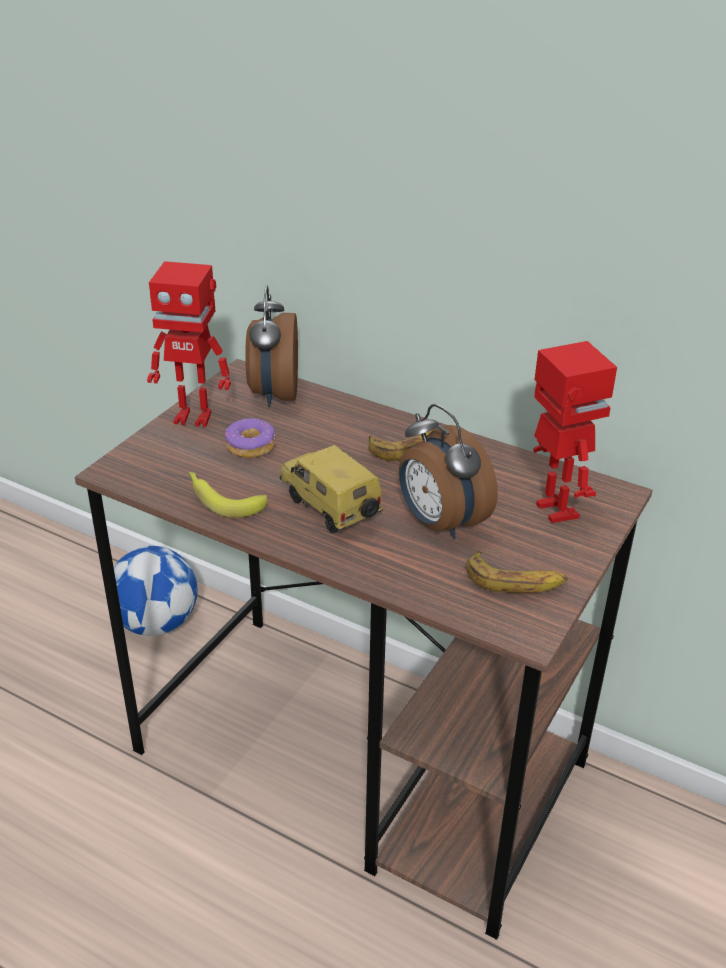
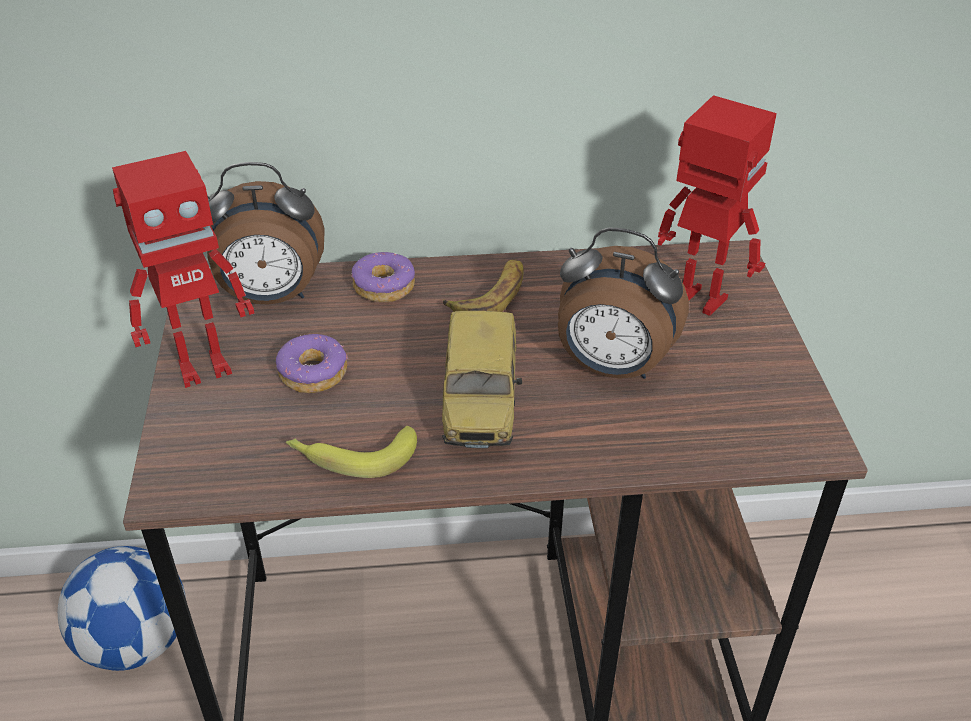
camera: 35 degrees left, 5 degrees up
alarm clock [245,285,298,407] -> alarm clock turned 60 degrees counterclockwise [207,162,325,305]
toy car [280,445,383,534] -> toy car turned 105 degrees counterclockwise [442,311,522,448]
banana [466,551,568,593] -> none
none -> donut [351,252,415,302]

